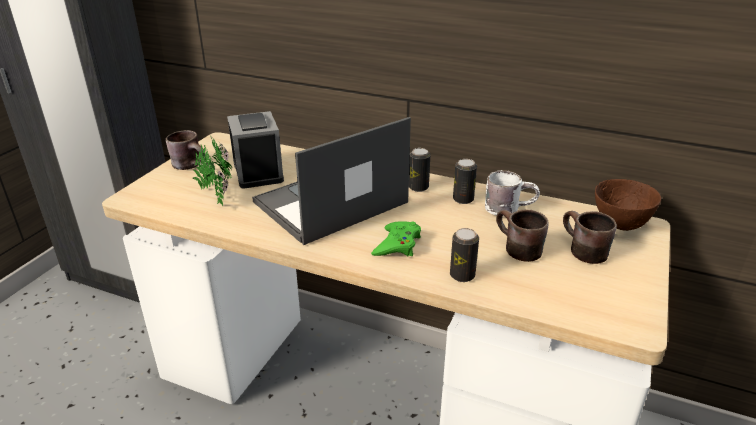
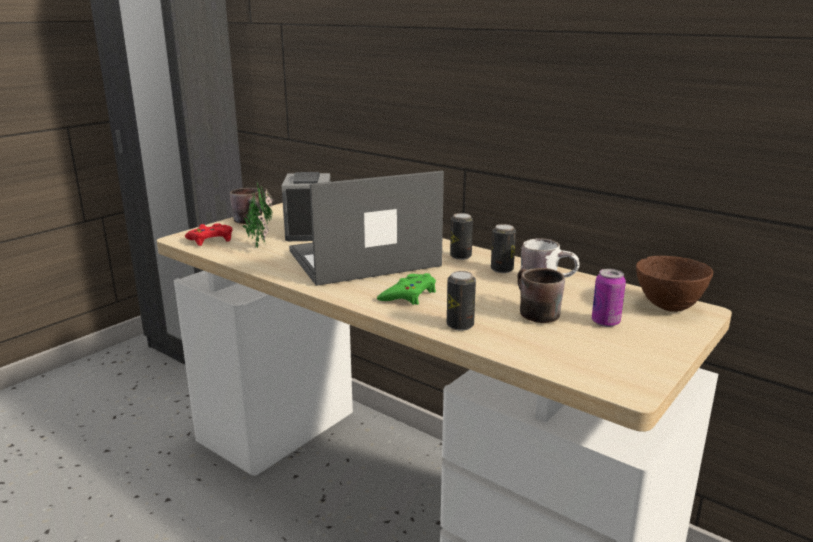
camera: 15 degrees right, 10 degrees down
brown mug [563,211,617,264] -> can [592,269,626,327]
none -> red game controller [185,223,232,246]

